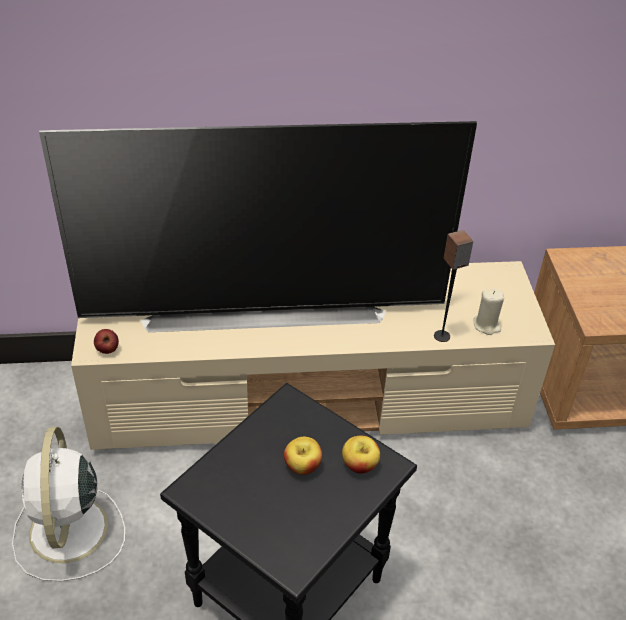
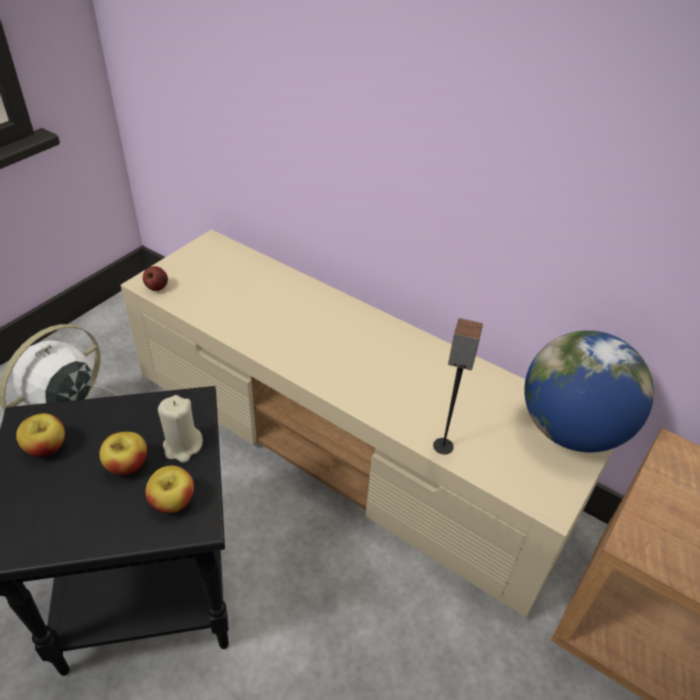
camera: 40 degrees right, 0 degrees up
television [39,121,477,332] -> none
beige candle [473,288,504,335] -> beige candle moved to [158,395,203,463]
none -> apple [16,413,65,457]
none -> globe [524,330,654,452]

